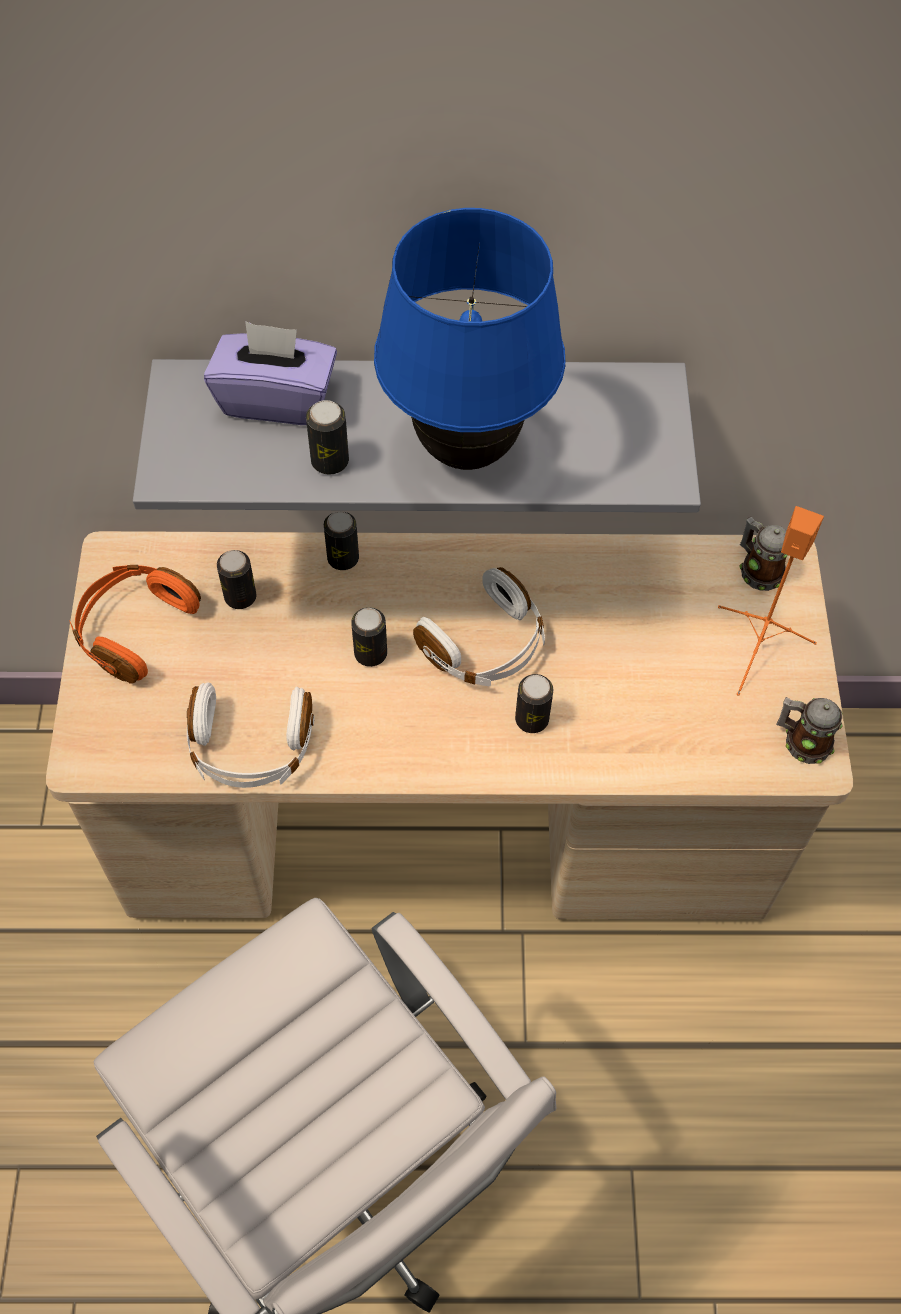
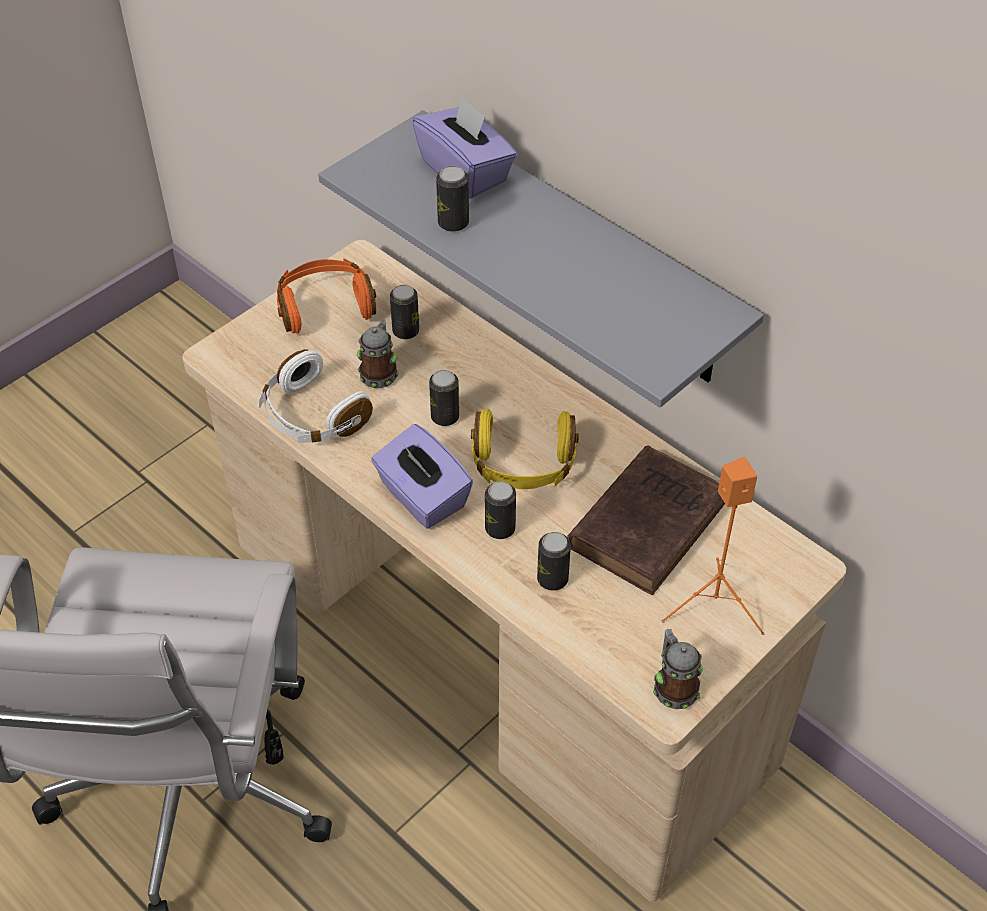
camera: 45 degrees right, 10 degrees down
can [324,511,359,570] -> can moved to [537,532,571,591]
blue table lamp [374,208,565,470] -> none
white headphones [413,567,545,686] -> yellow headphones [471,408,579,489]
mug [740,517,788,591] -> mug moved to [357,320,399,388]
none -> purple tissue box [371,424,473,529]
none -> brown book [567,445,725,595]

